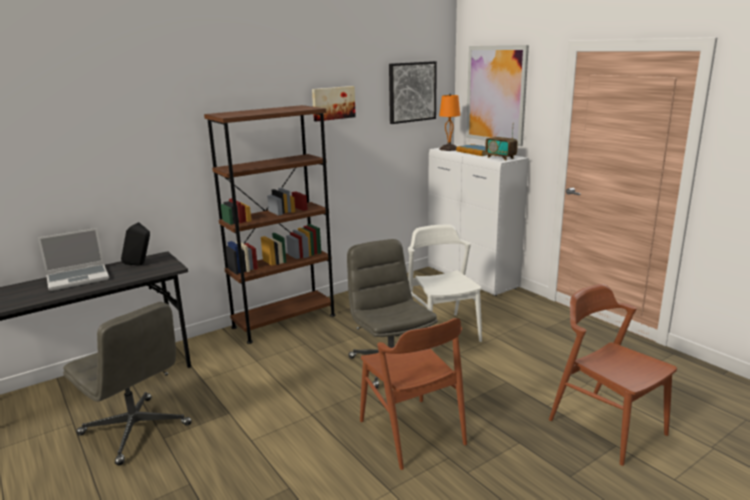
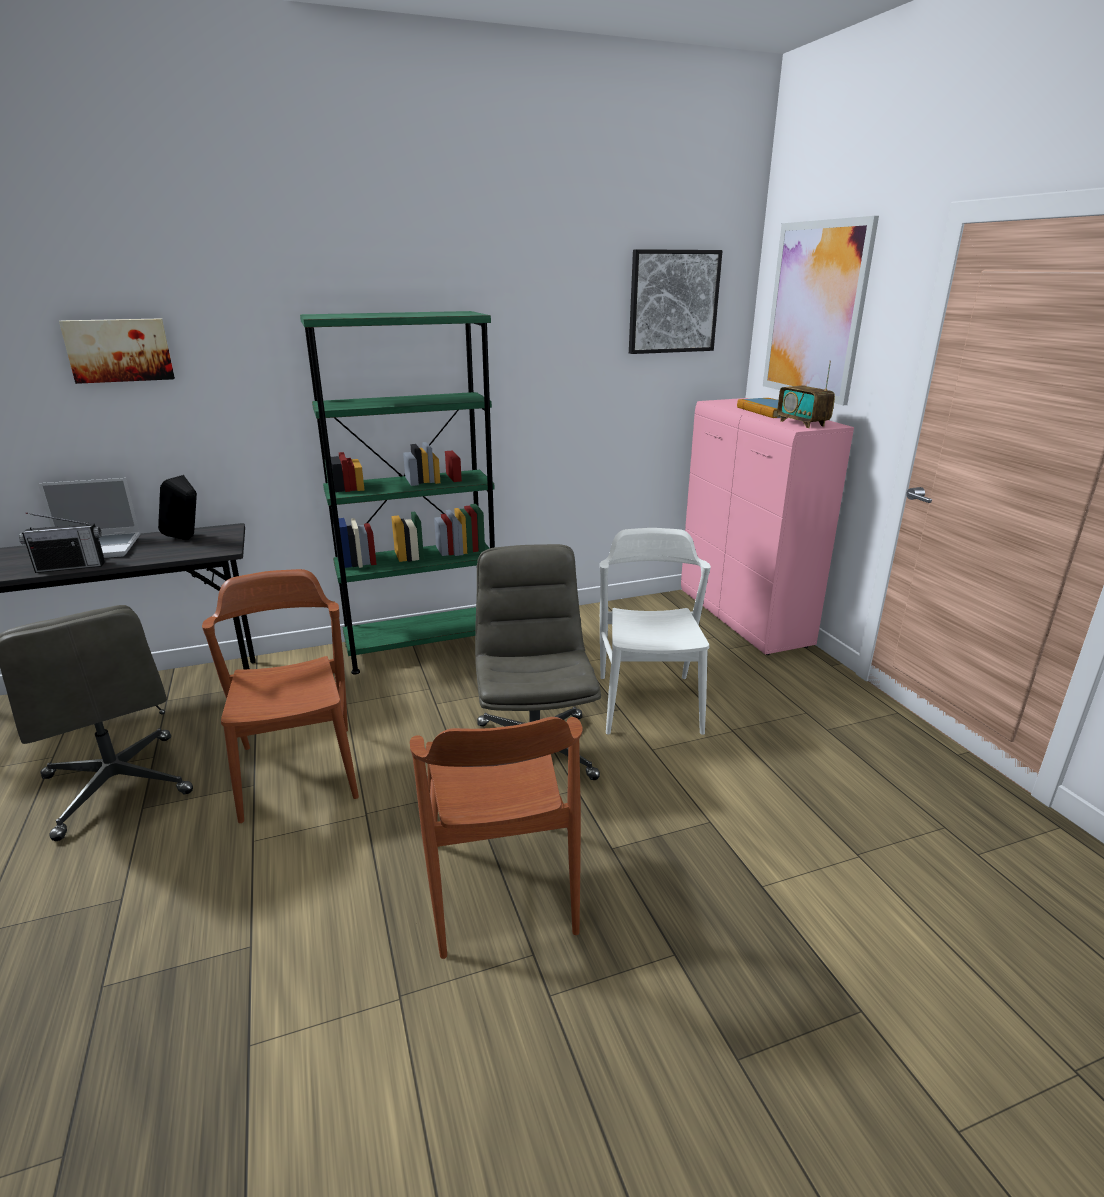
camera: 15 degrees right, 5 degrees up
brown bookcase [204,105,336,344] -> green bookcase [300,311,495,675]
picture [312,86,356,121] -> picture moved to [59,318,175,384]
white cabinet [428,145,529,296] -> pink cabinet [681,398,854,655]
orange table lamp [439,94,460,151] -> none
brown chair [549,284,677,466] -> brown chair moved to [202,569,359,823]
none -> radio [19,513,105,573]

